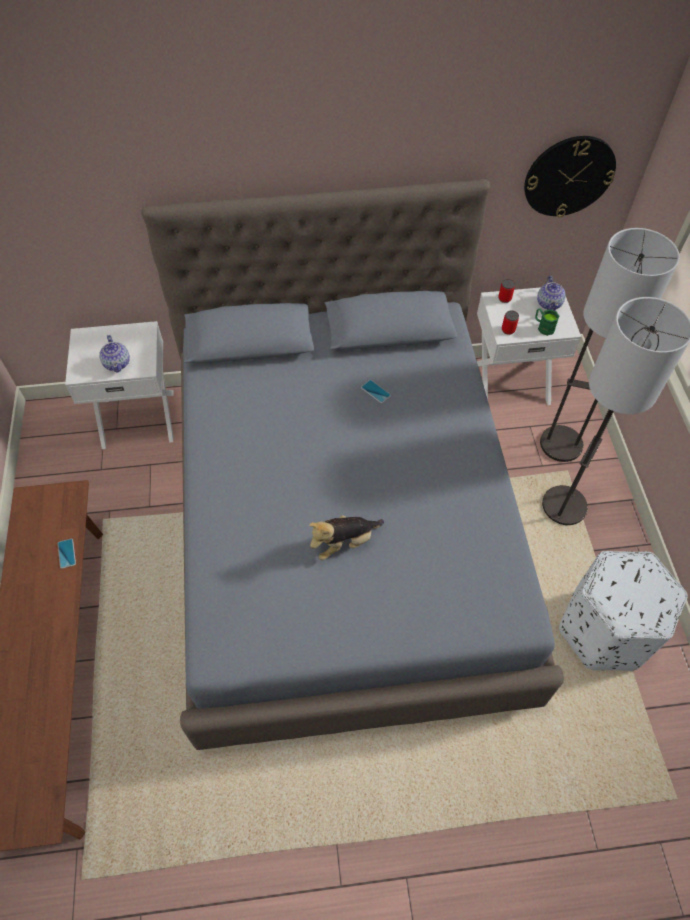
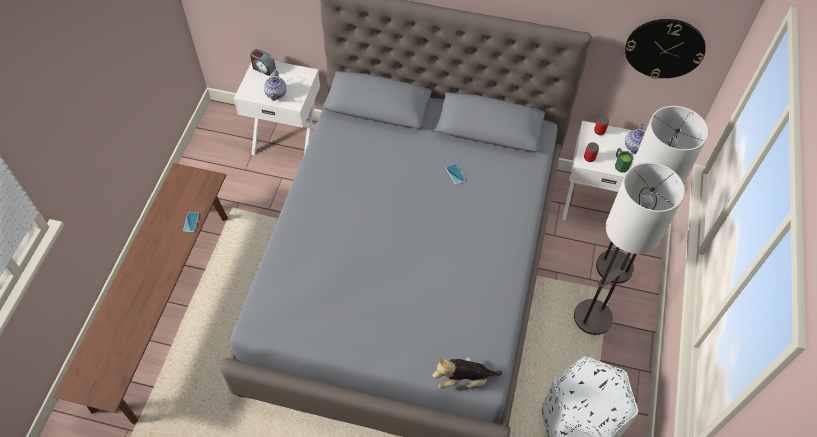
camera: 20 degrees right, 0 degrees up
plush toy [309,515,384,561] -> plush toy moved to [432,357,502,389]
none -> alarm clock [250,49,276,76]

